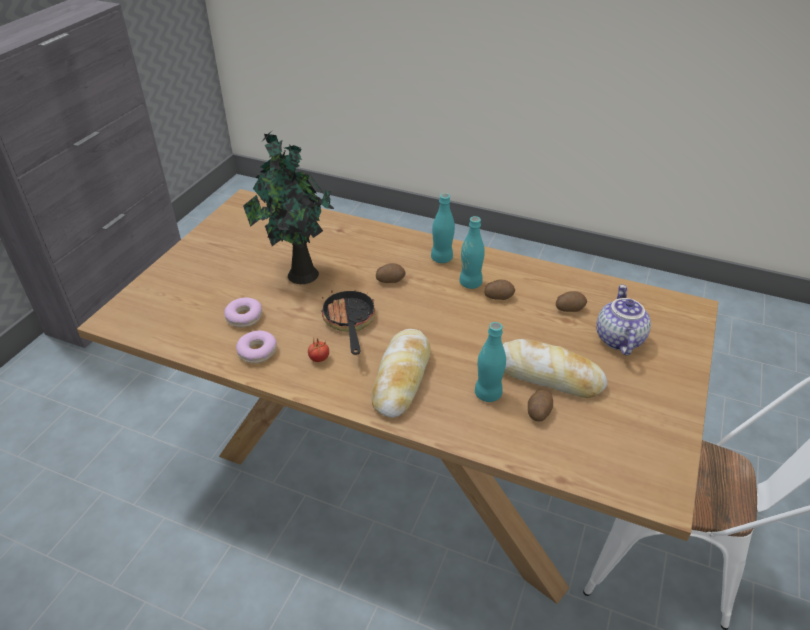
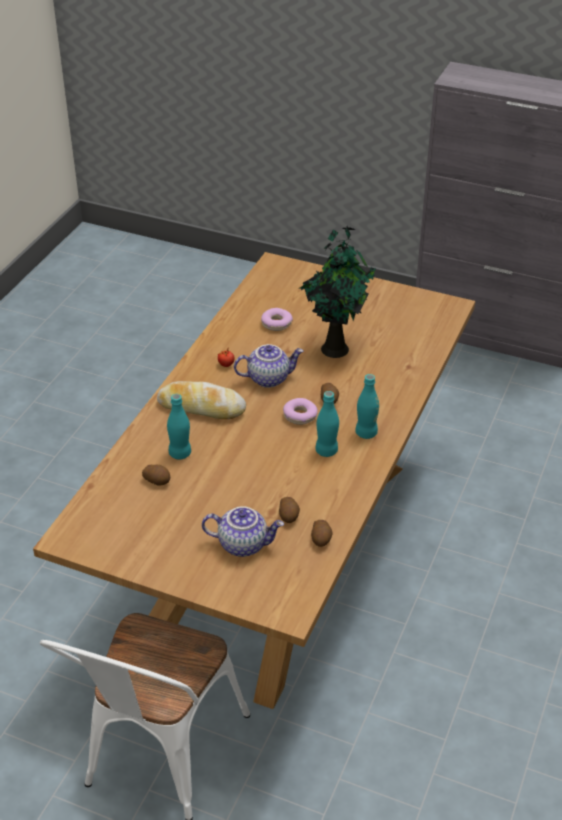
camera: 90 degrees right, 0 degrees up
donut [236,330,277,364] -> donut moved to [283,398,318,425]
frying pan [321,290,376,355] -> teapot [234,344,304,388]
potato [484,279,515,300] -> potato moved to [311,520,332,547]
bread [503,339,607,398] -> none

